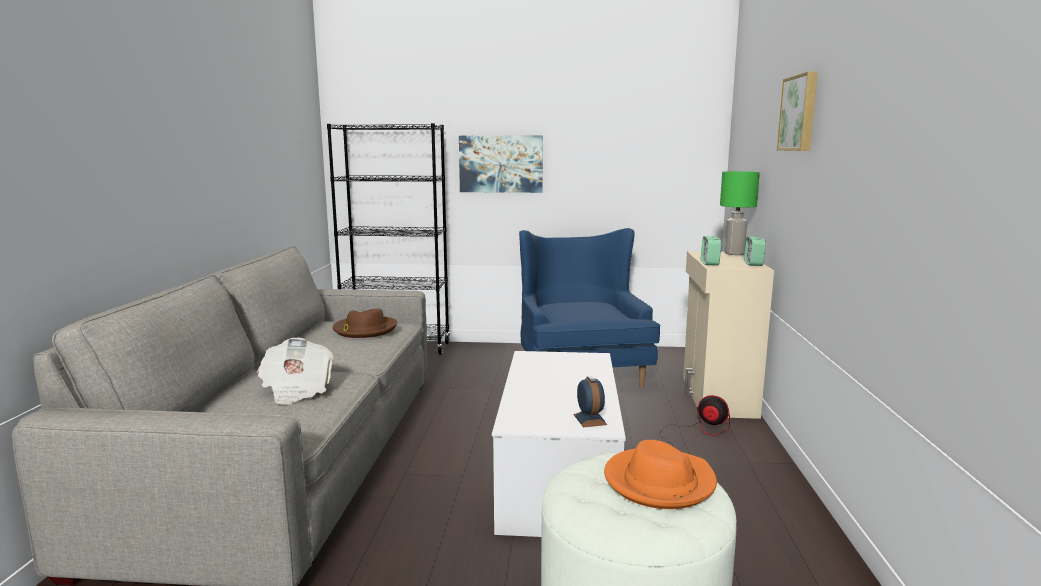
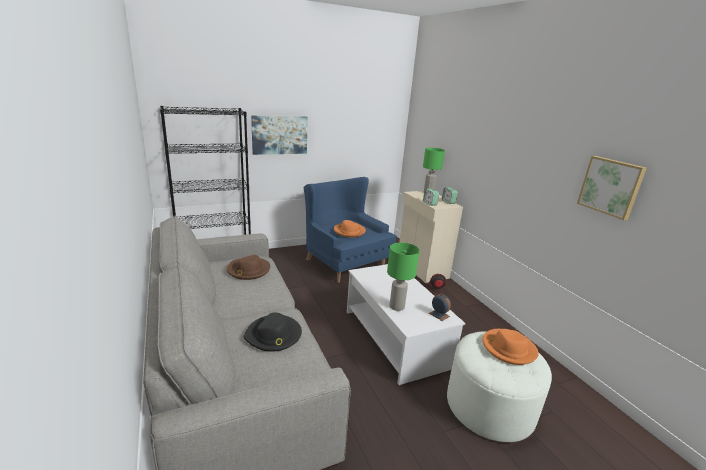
camera: 30 degrees left, 10 degrees up
newspaper [257,337,334,405] -> black hat [244,312,302,352]
picture [777,71,818,151] -> picture moved to [577,156,647,220]
none -> orange hat [334,220,366,237]
none -> green table lamp [387,243,420,311]

